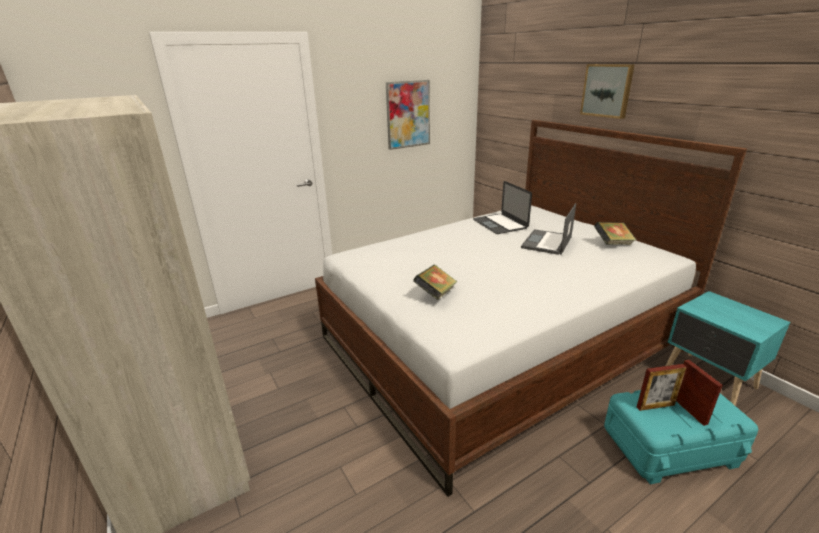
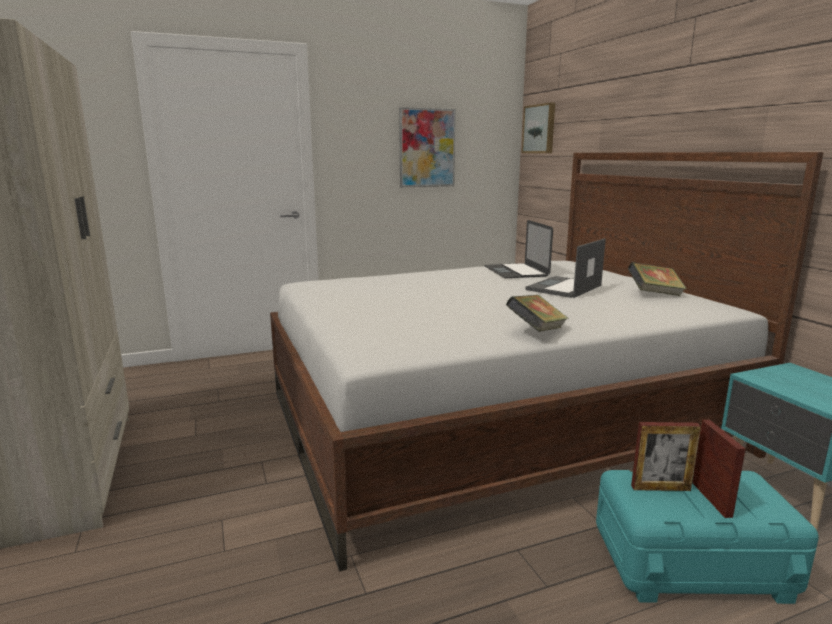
camera: 10 degrees right, 10 degrees down
book [413,265,457,300] -> book moved to [506,295,568,332]
picture [580,64,635,119] -> picture moved to [522,103,555,153]

